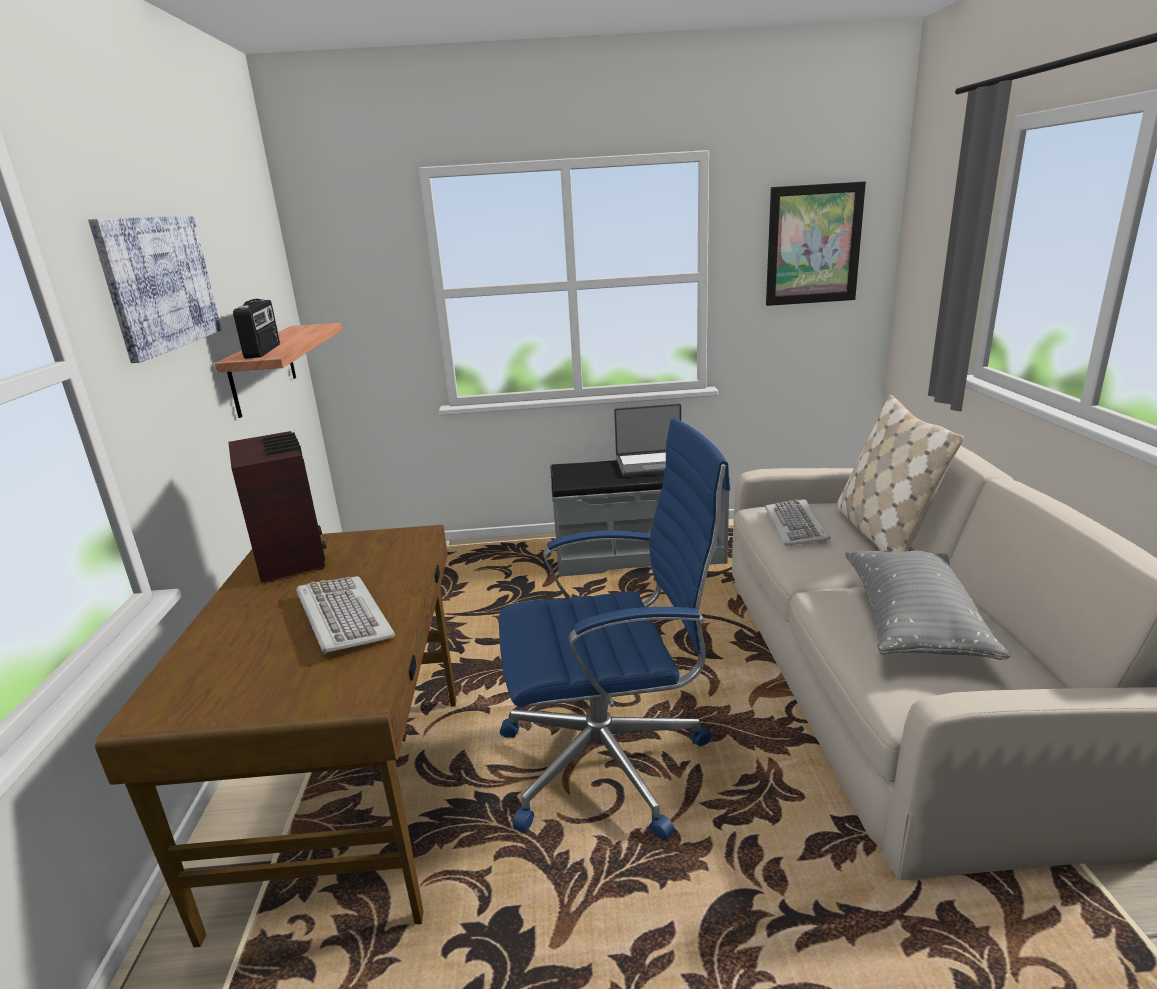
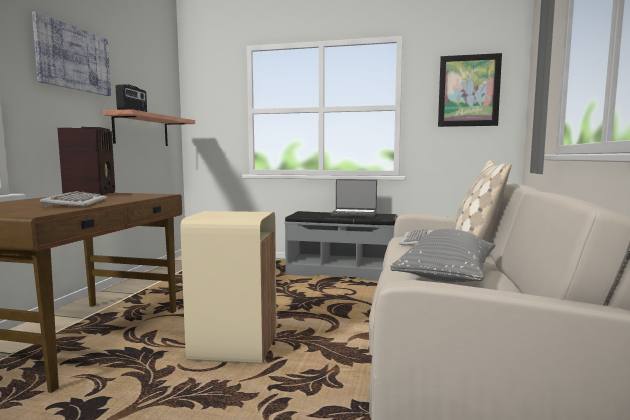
camera: 15 degrees right, 15 degrees down
blue office chair [499,418,730,841] -> beige trash can [180,211,277,364]

